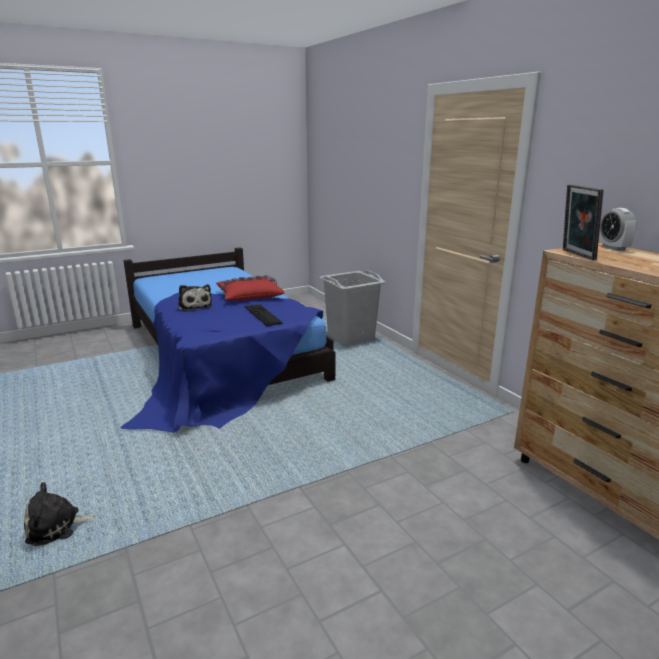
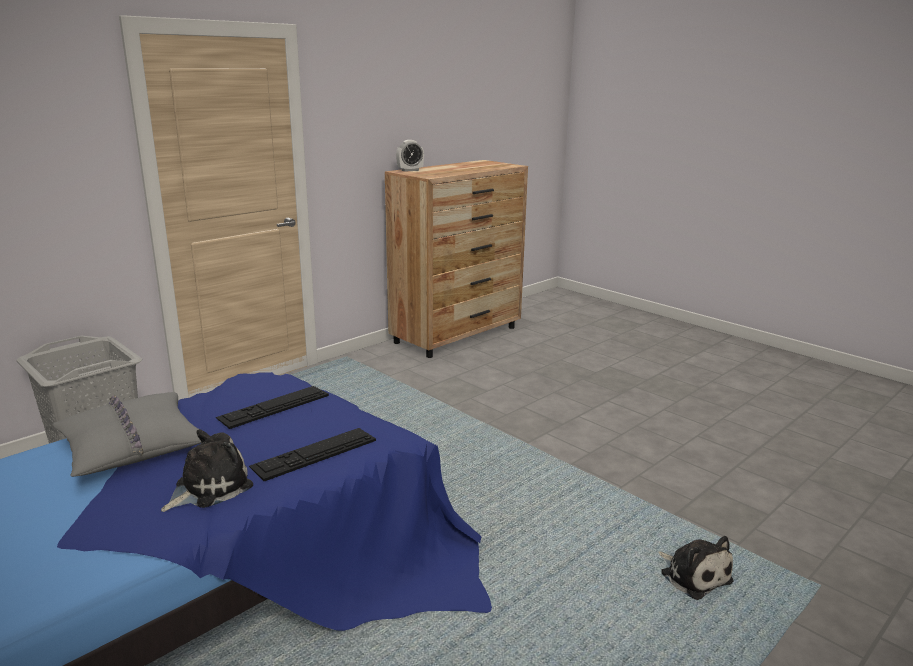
camera: 105 degrees left, 0 degrees up
red pillow [216,275,284,301] -> grey pillow [52,392,202,477]
picture frame [563,184,603,260] -> none
none -> keyboard [249,428,376,481]

